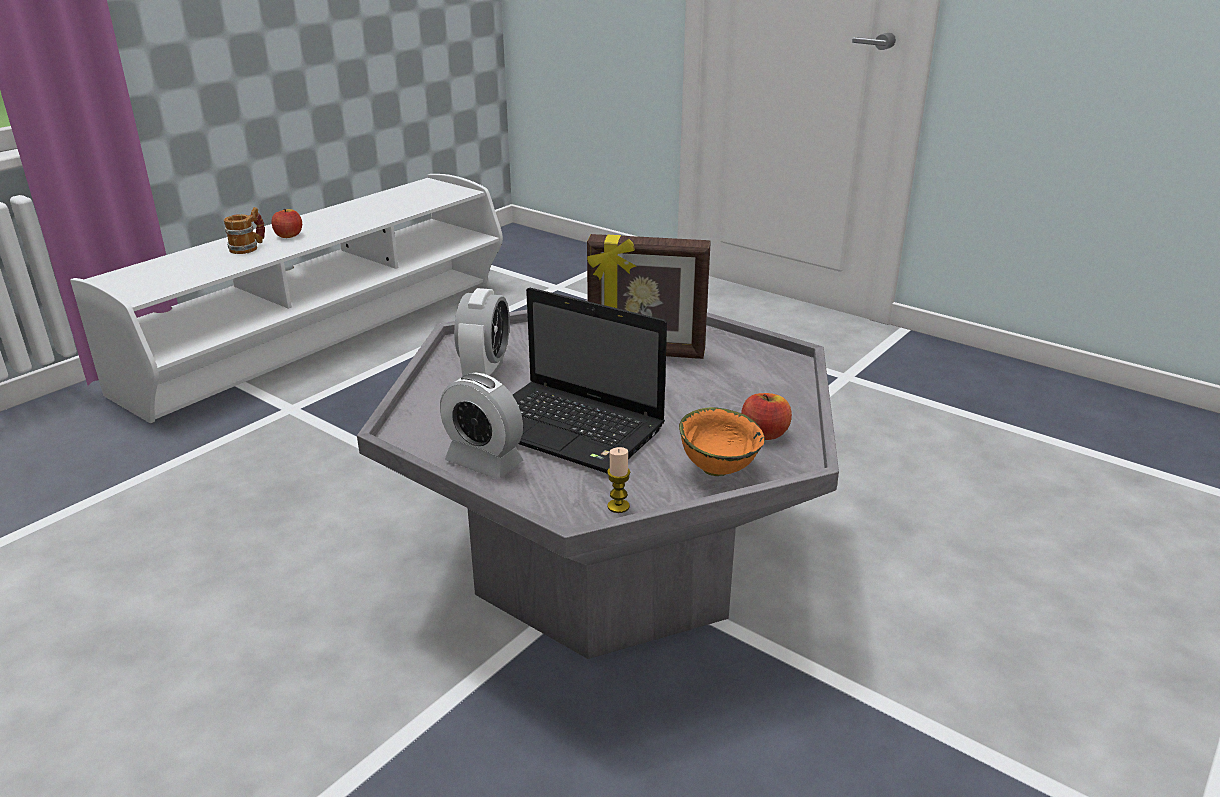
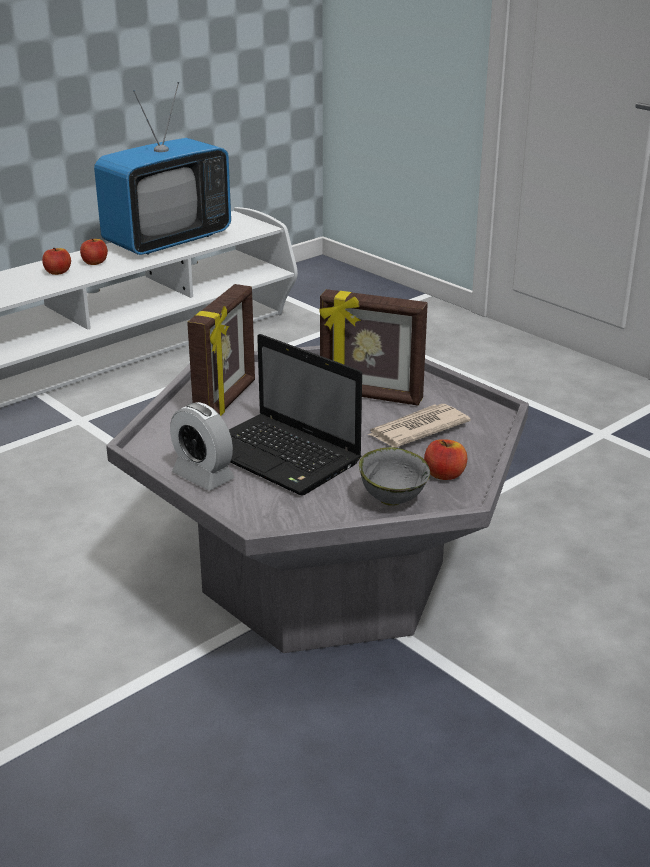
camera: 10 degrees right, 0 degrees up
mug [224,207,265,254] -> apple [42,248,71,275]
alarm clock [454,288,510,377] -> picture frame [187,284,255,416]
candle [607,447,630,513] -> none
orange bowl [679,407,765,476] -> grey bowl [359,447,430,506]
none -> television [94,82,231,255]
none -> newspaper [368,404,471,447]

